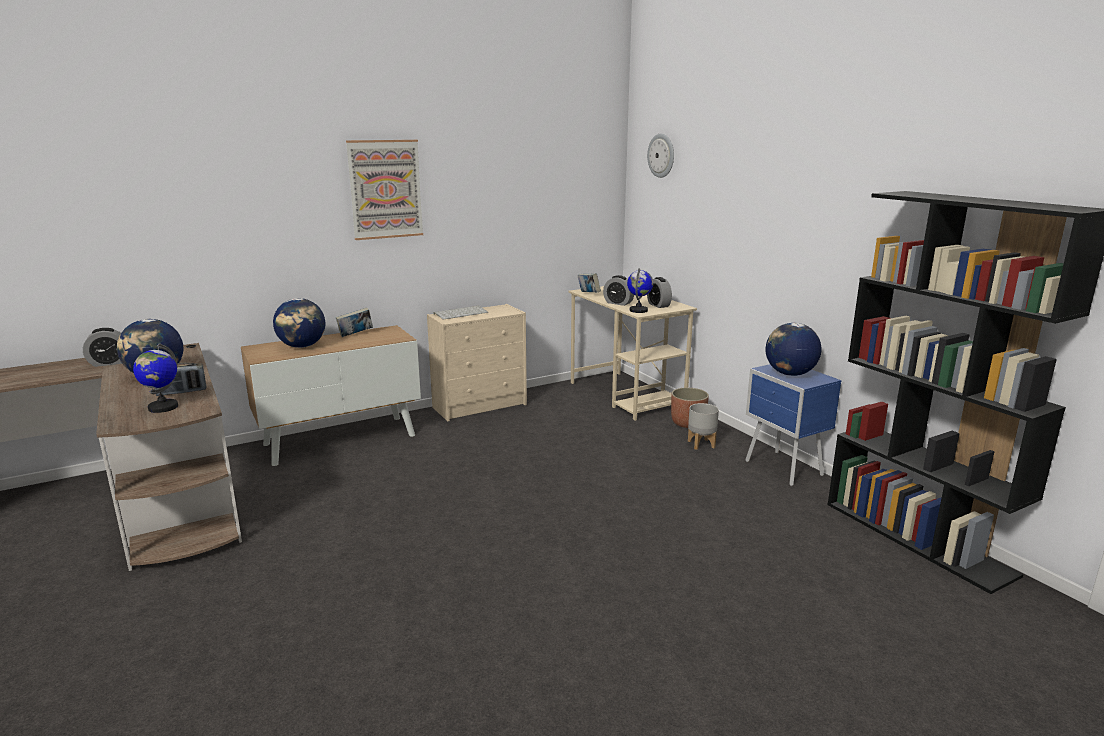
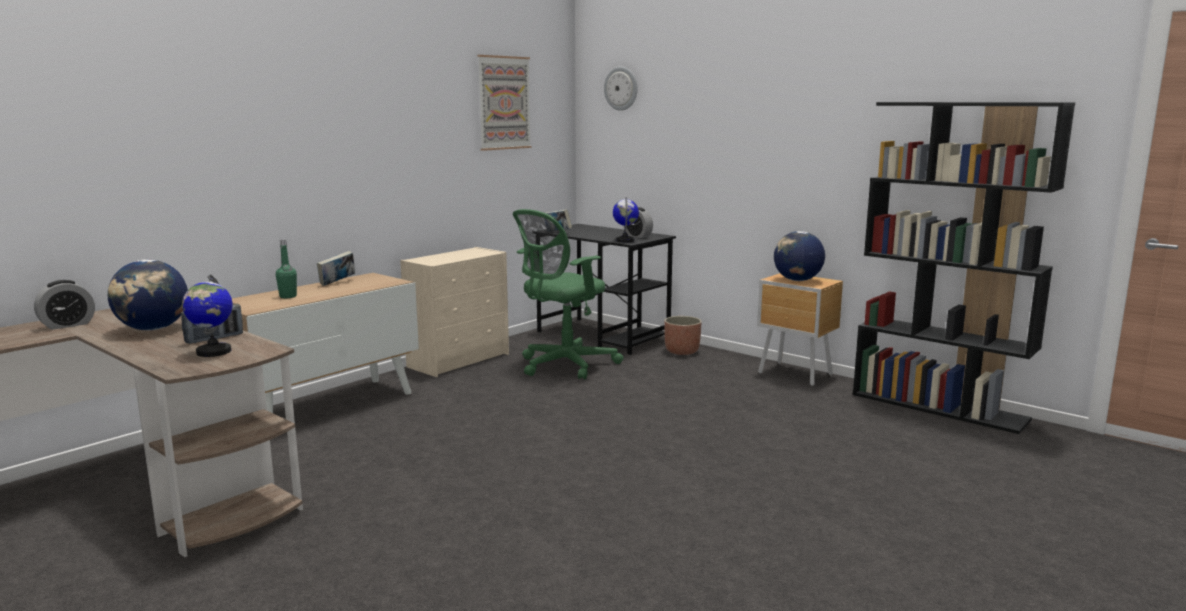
camera: 20 degrees left, 5 degrees down
globe [273,298,325,348] -> green bottle [276,240,297,298]
picture [346,140,423,240] -> picture moved to [477,55,532,151]
keyboard [434,306,488,320] -> none
beige desk [569,286,697,421] -> black desk [535,224,676,355]
alarm clock [603,275,634,306] -> none
grey planter [688,403,719,450] -> none
blue nightstand [746,364,841,486] -> brown nightstand [757,273,843,386]
none -> green office chair [513,209,624,380]

